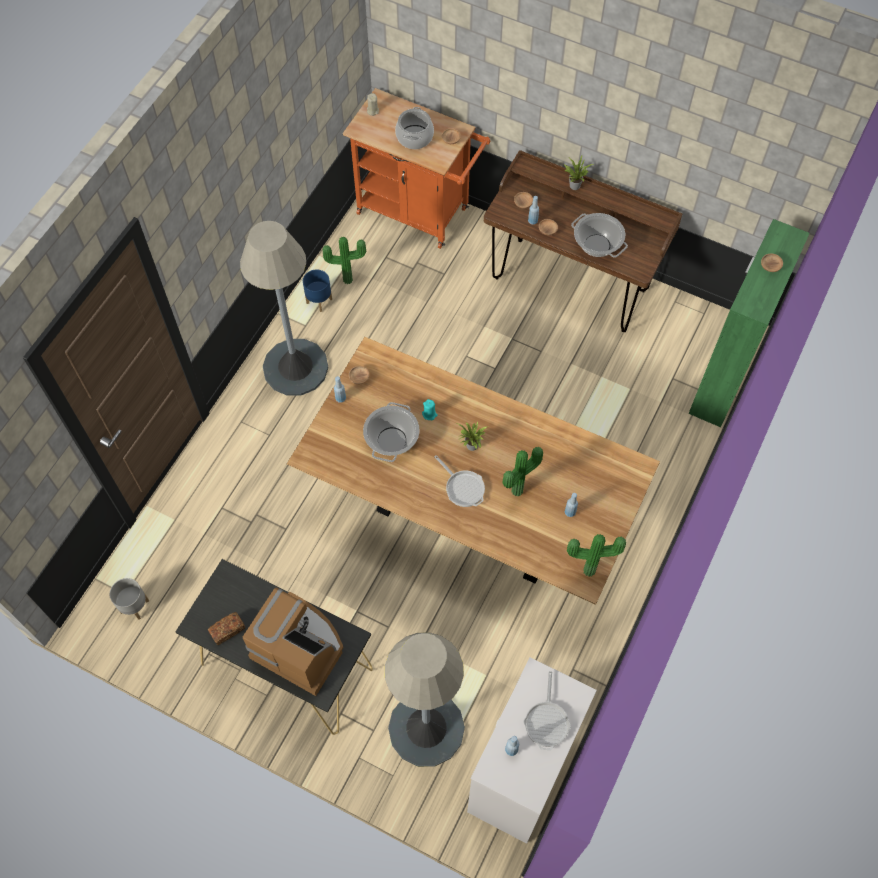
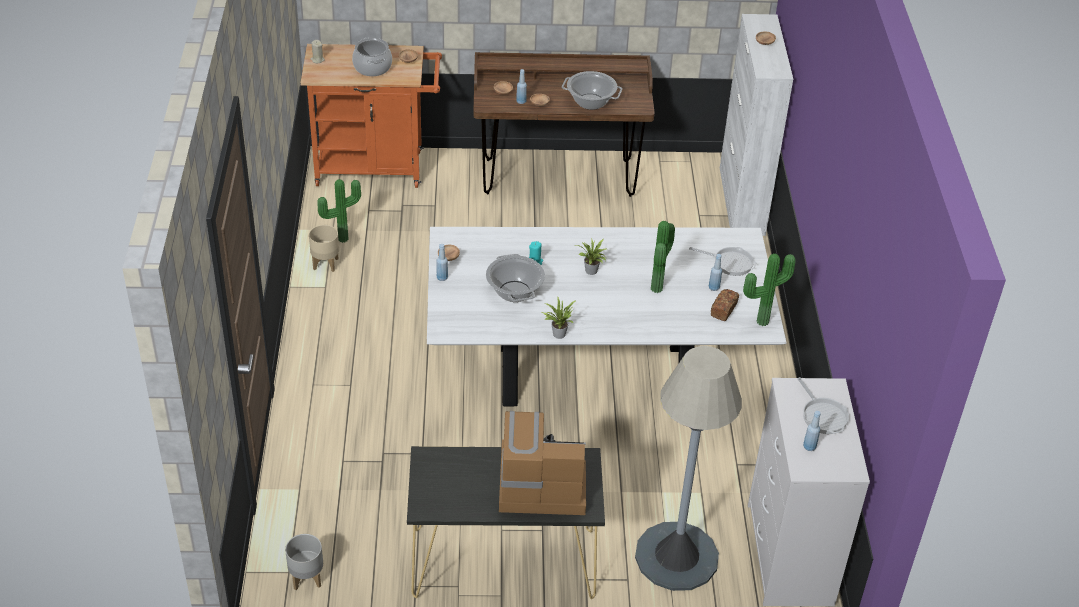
camera: 30 degrees left, 20 degrees down
bread [208,612,245,645] -> bread moved to [711,289,739,321]
grey floor lamp [240,221,328,396] -> none
brown dining table [287,337,660,605] -> white dining table [427,227,787,406]
blue planter [303,269,332,312] -> beige planter [309,225,339,272]
frying pan [434,455,485,507] -> frying pan moved to [689,247,757,276]
potted plant [564,156,593,190] -> potted plant moved to [542,296,576,339]
green cabinet [688,219,810,427] -> white cabinet [720,14,793,236]

